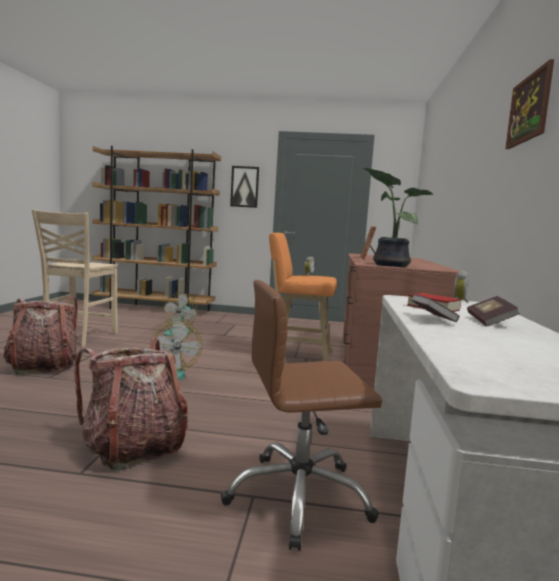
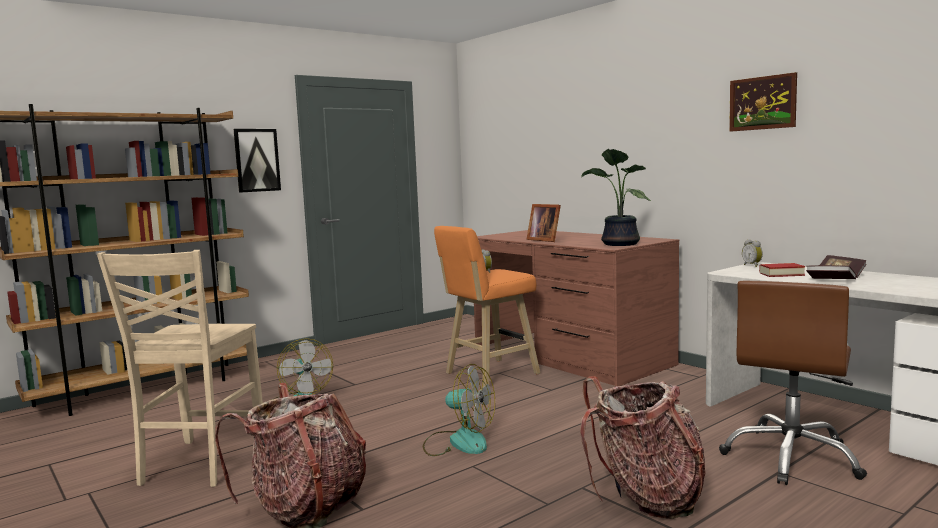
camera: 45 degrees left, 0 degrees up
beige chair [32,210,118,347] -> beige chair turned 45 degrees clockwise [97,250,263,487]

